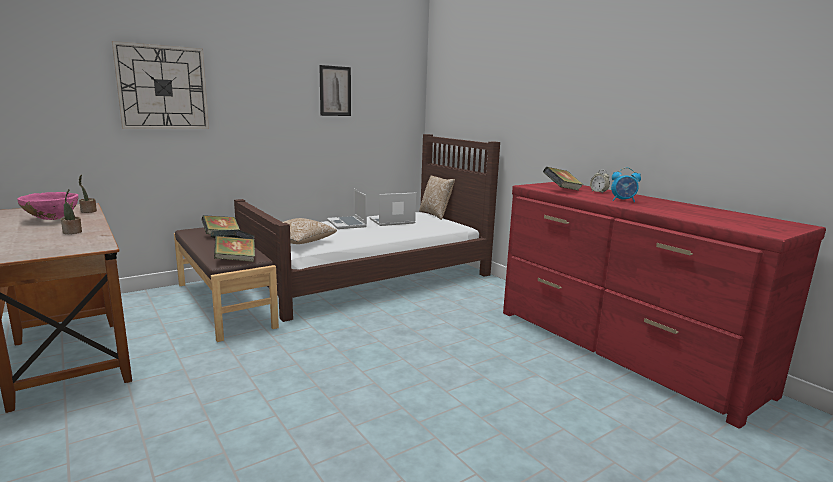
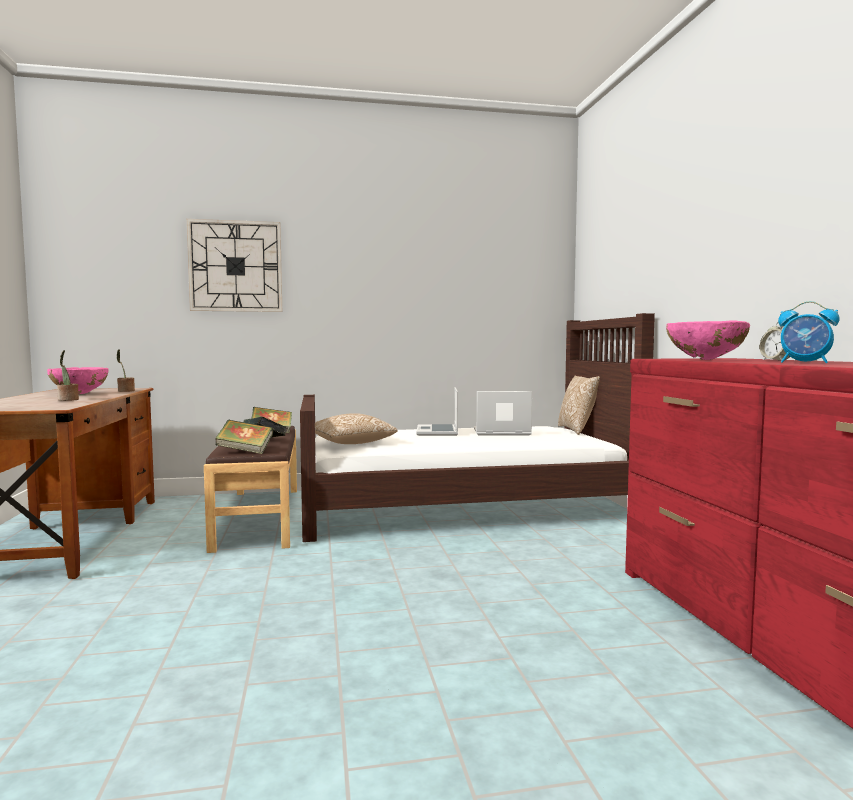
camera: 25 degrees right, 10 degrees down
picture [319,65,351,116] -> none
book [543,167,584,191] -> pink bowl [666,320,750,360]

